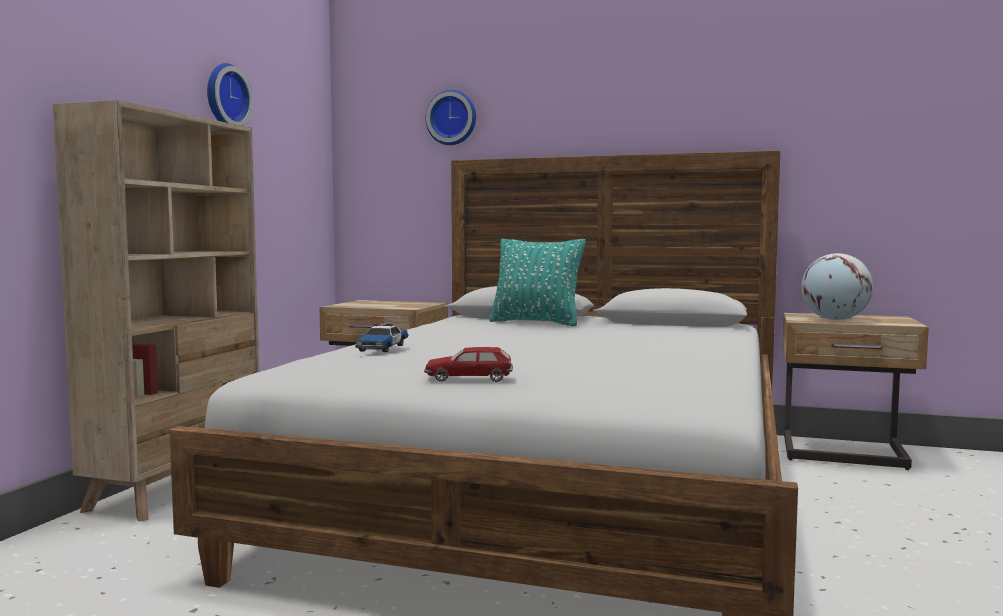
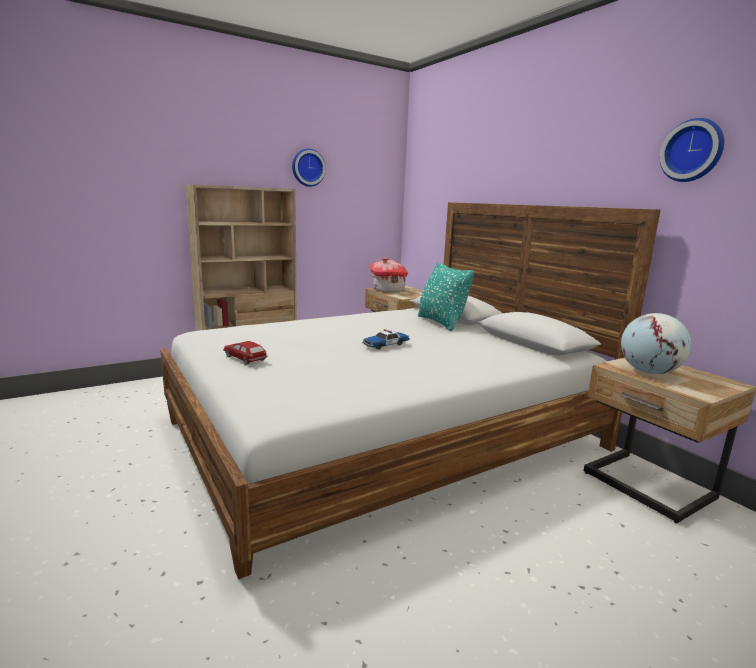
camera: 40 degrees right, 10 degrees up
toy car [355,323,408,352] -> toy car moved to [362,329,410,350]
wall clock [426,90,476,145] -> wall clock moved to [660,118,724,182]
none -> toy house [370,258,408,292]

